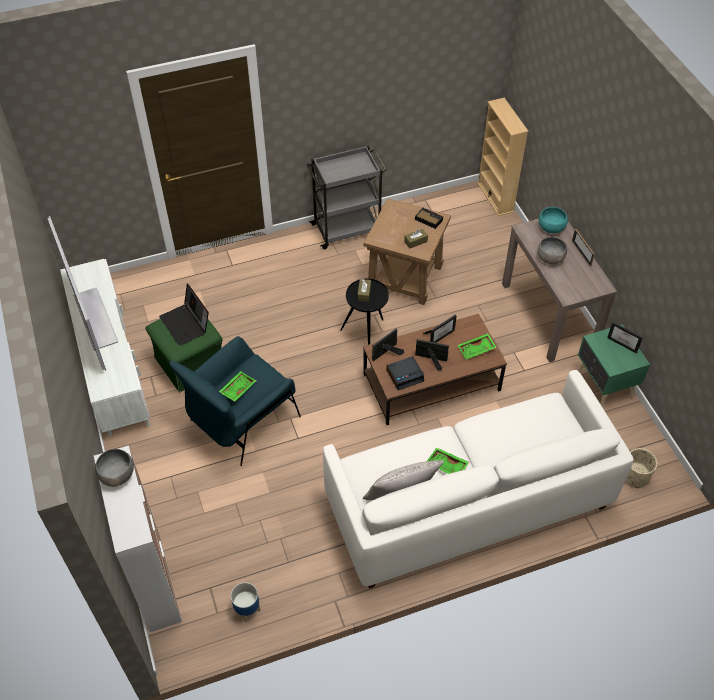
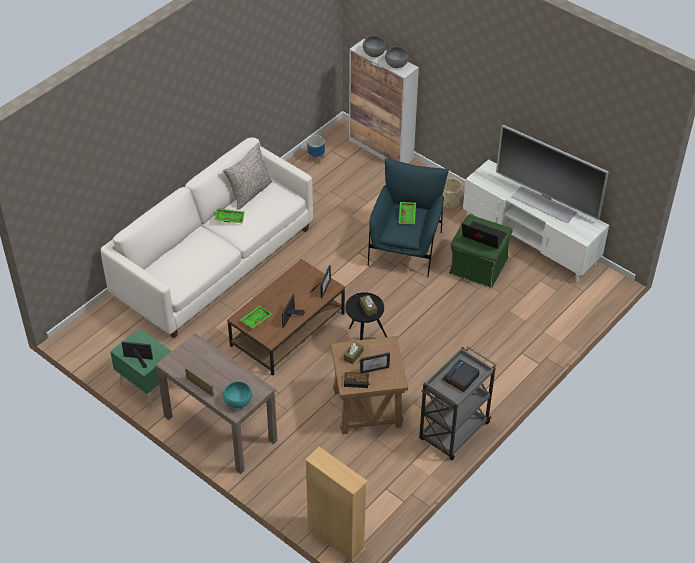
camera: 150 degrees right, 5 degrees down
alarm clock [386,356,424,390] -> alarm clock moved to [443,359,480,392]
picture frame [415,339,449,371] -> picture frame moved to [359,352,390,373]
grey bowl [538,237,567,264] -> grey bowl moved to [363,36,386,57]
beige planter [625,448,658,488] -> beige planter moved to [442,178,463,208]

